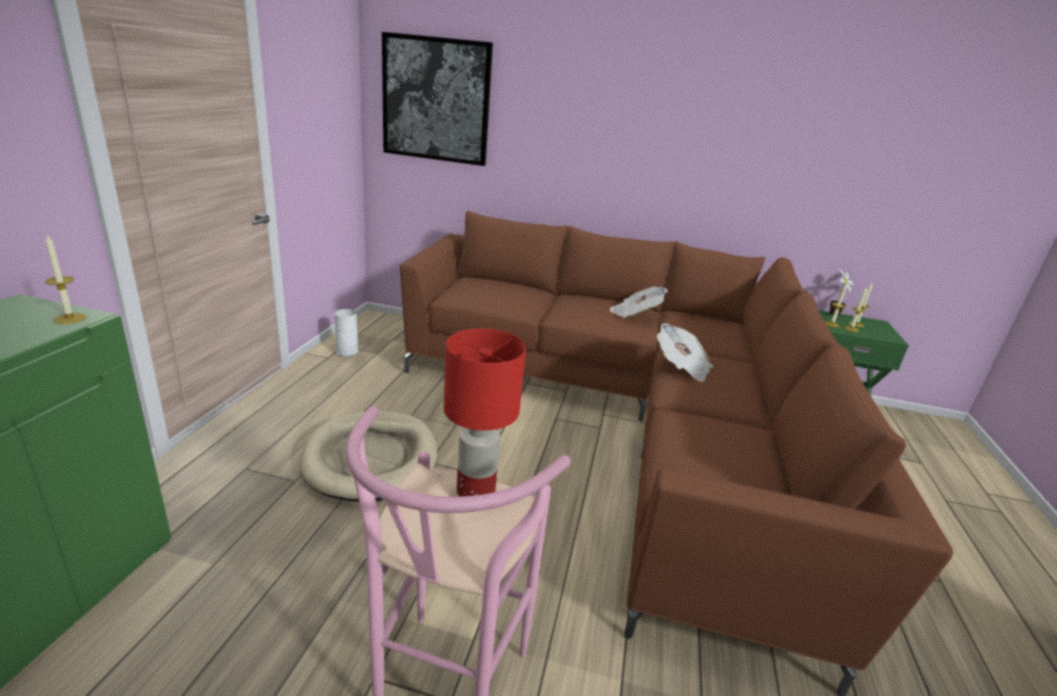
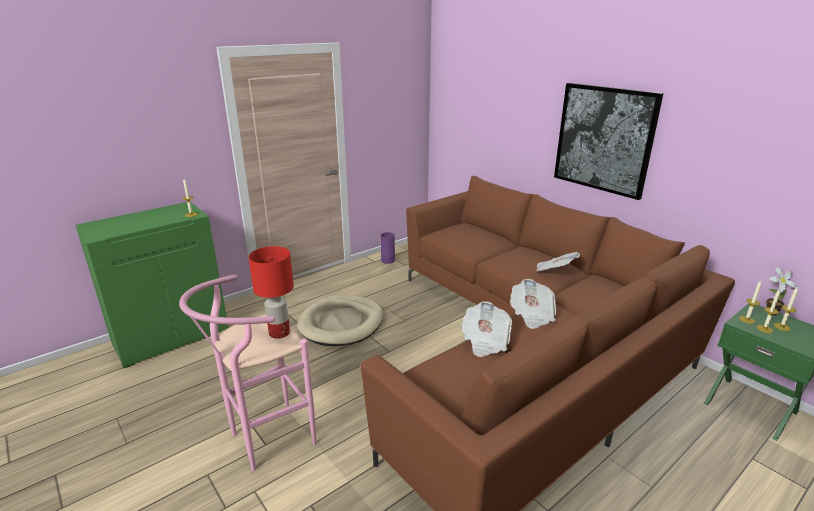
camera: 40 degrees right, 0 degrees up
white vase [334,309,358,357] -> purple vase [381,232,395,264]
picture [382,32,493,166] -> picture moved to [554,83,664,200]
none -> newspaper [461,301,512,357]

